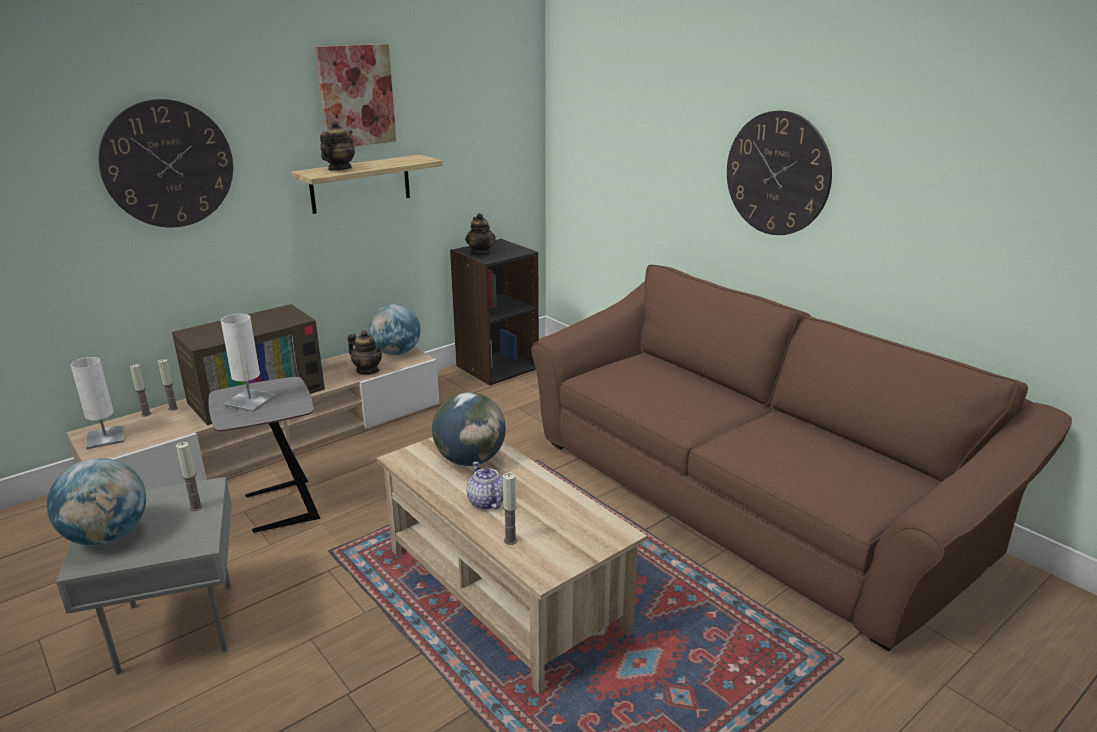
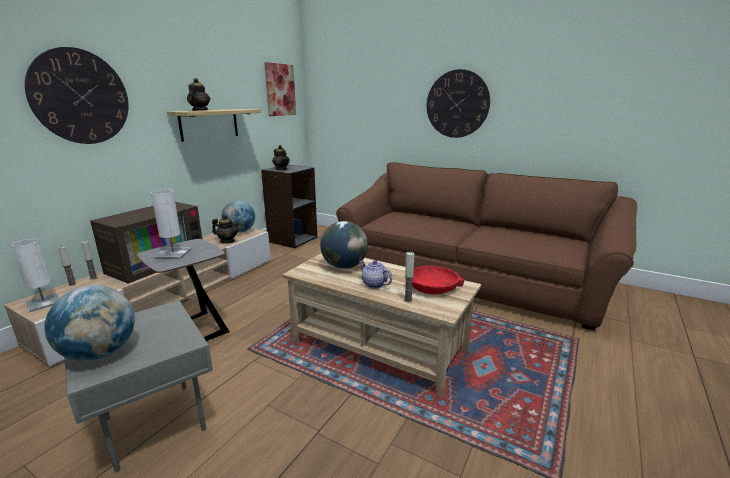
camera: 20 degrees left, 5 degrees down
candle [176,442,203,511] -> none
picture [315,44,396,146] -> picture moved to [264,62,296,116]
none -> red bowl [412,266,464,295]

